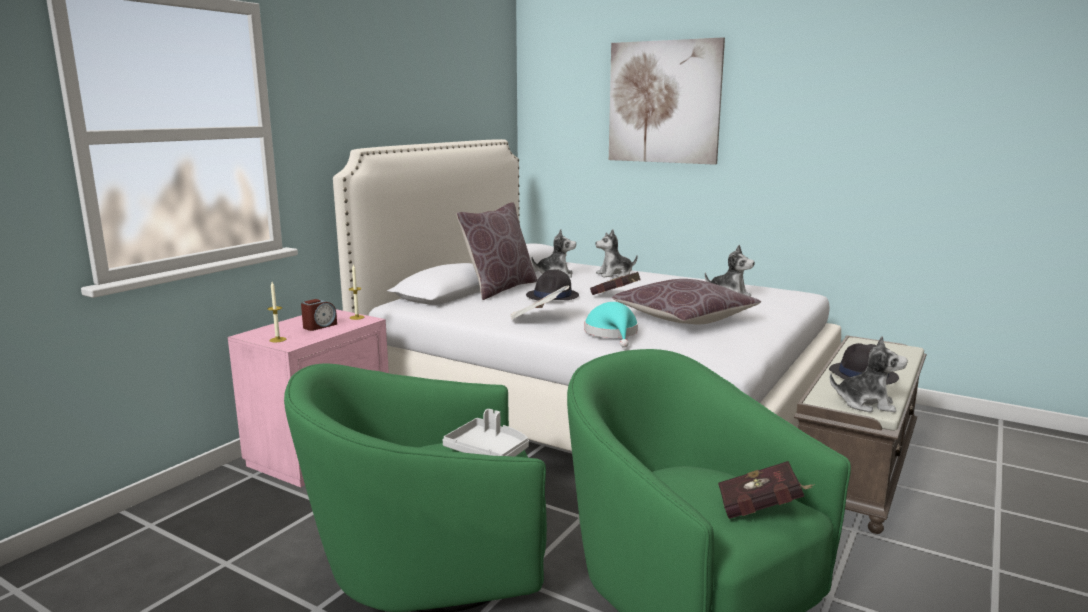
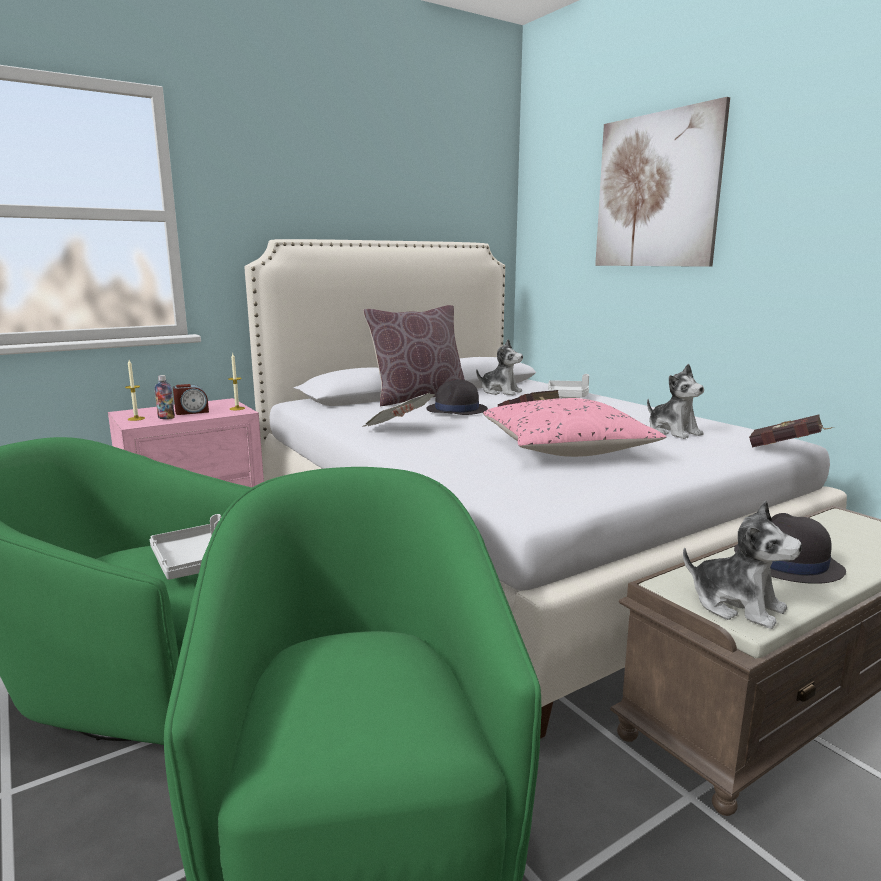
camera: 25 degrees right, 0 degrees up
turquoise hat [584,302,638,348] -> none
plush toy [595,229,638,278] -> grey tray [548,374,589,398]
brown pillow [612,279,761,325] -> pink pillow [483,398,666,457]
red book [718,461,815,519] -> red book moved to [749,415,834,447]
none -> bottle [155,375,175,419]

